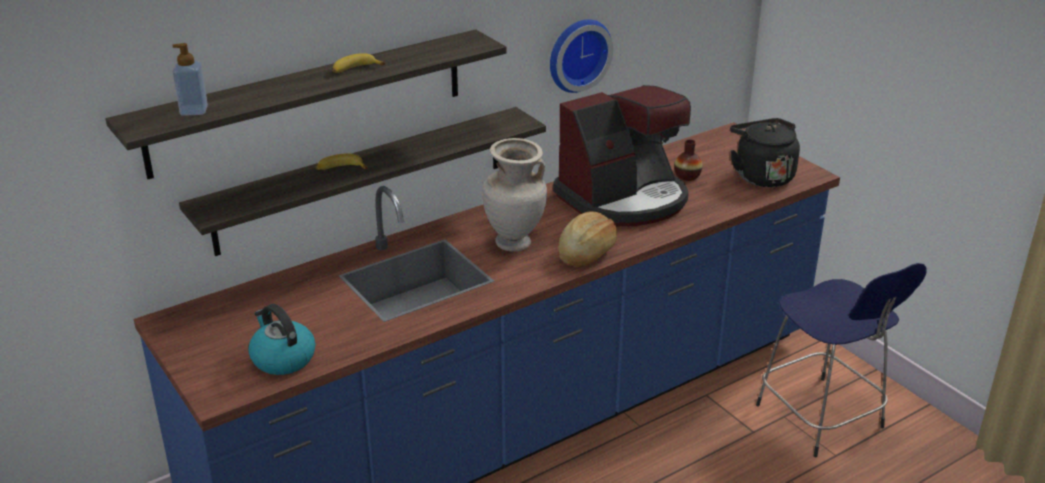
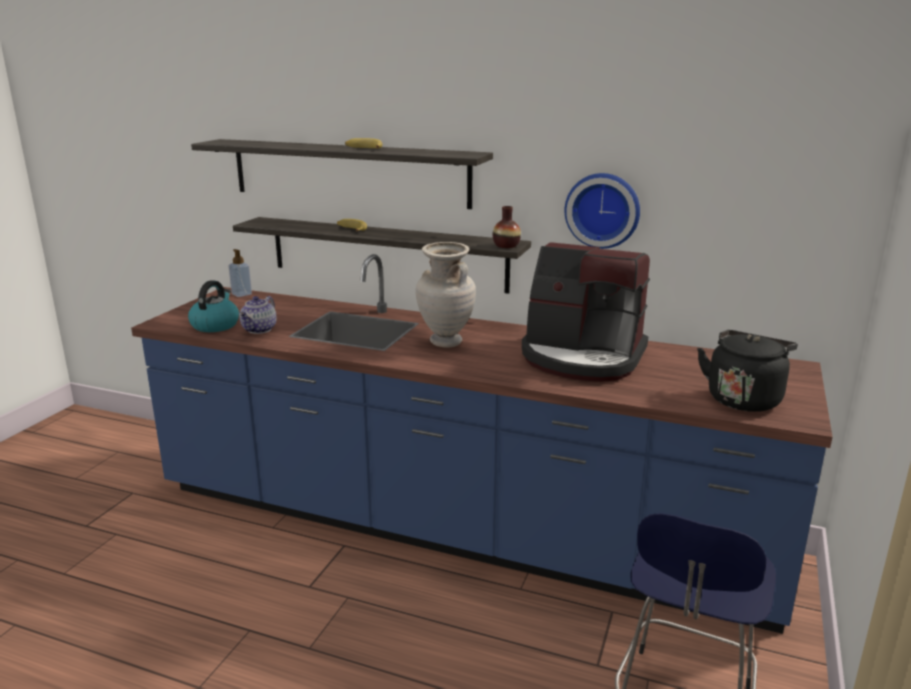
camera: 55 degrees right, 10 degrees down
soap dispenser [172,43,208,116] -> soap dispenser moved to [229,249,252,297]
bread [558,211,617,267] -> none
vase [674,140,702,181] -> vase moved to [493,206,521,248]
none -> teapot [239,296,277,334]

